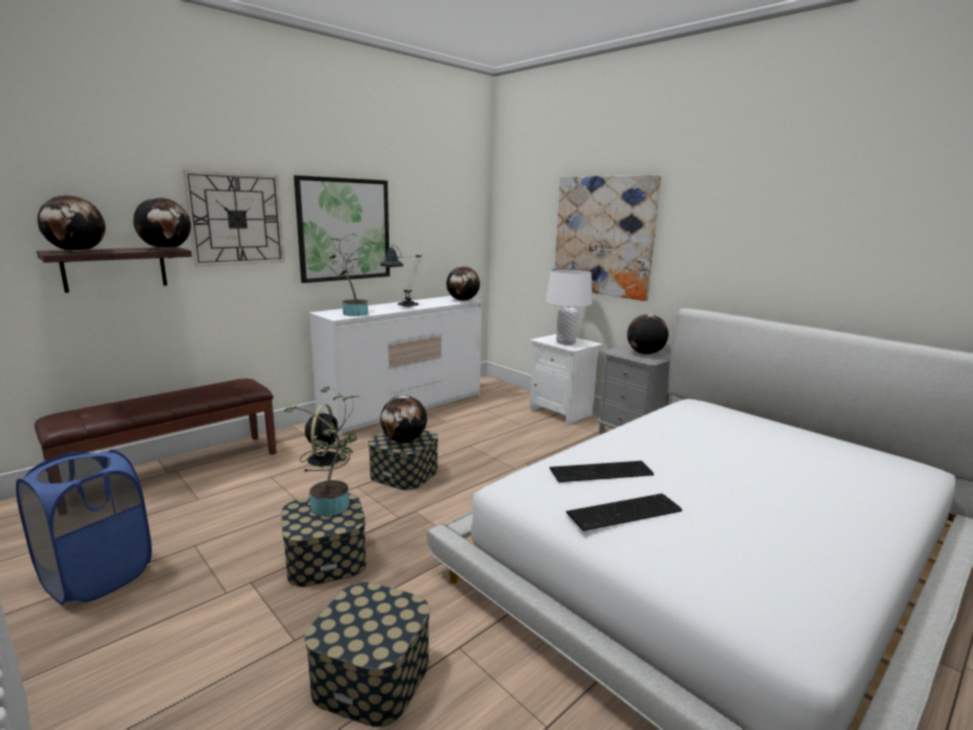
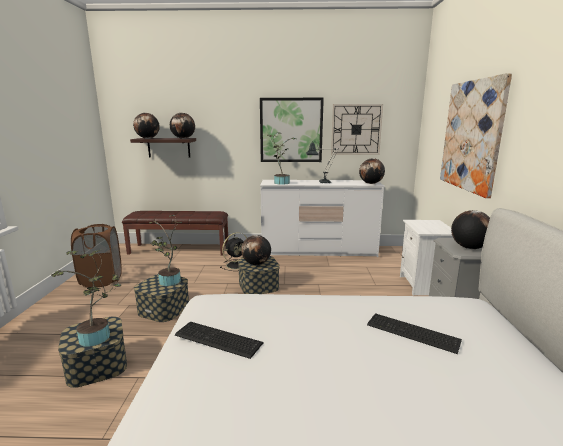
camera: 45 degrees right, 0 degrees up
blue laundry basket [16,449,152,605] -> brown laundry basket [71,224,122,288]
wall clock [182,170,285,267] -> wall clock moved to [331,104,383,155]
white table lamp [546,269,592,345] -> none
keyboard [549,461,654,482] -> keyboard moved to [367,314,462,354]
none -> potted plant [51,250,121,347]

